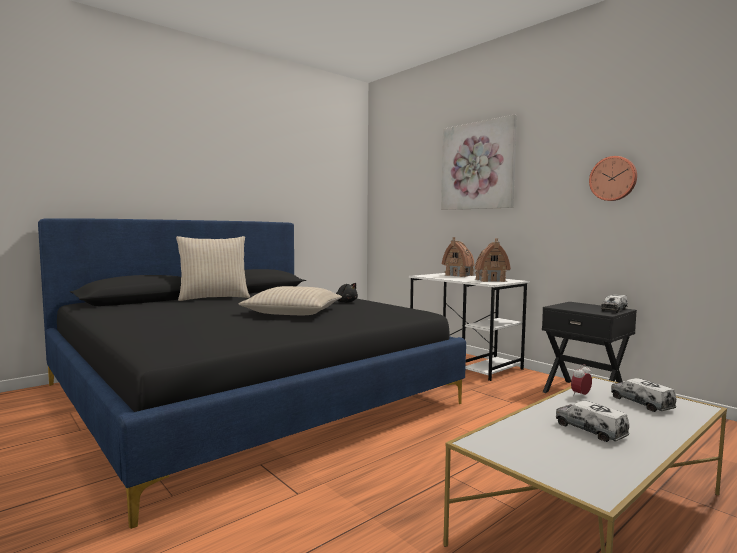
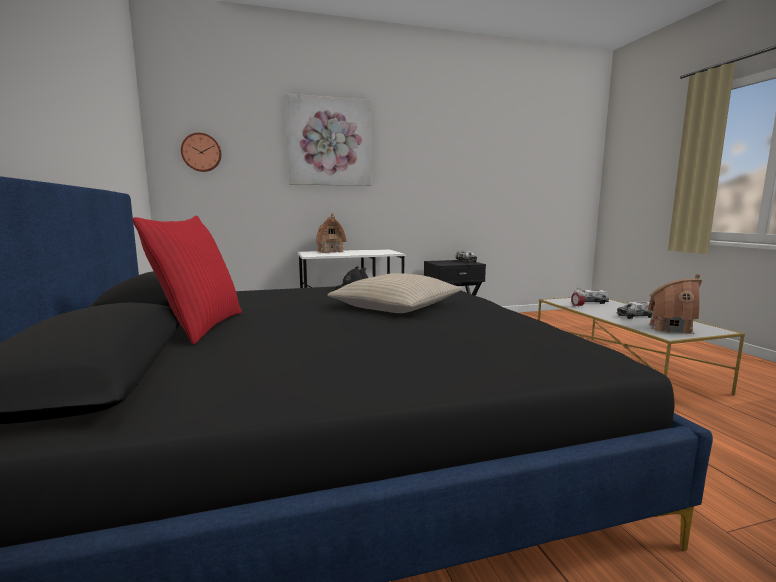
camera: 65 degrees left, 5 degrees up
beige pillow [176,236,250,301] -> red pillow [132,216,242,344]
toy house [474,238,511,282] -> toy house moved to [648,274,702,335]
wall clock [589,156,637,201] -> wall clock moved to [181,133,222,172]

